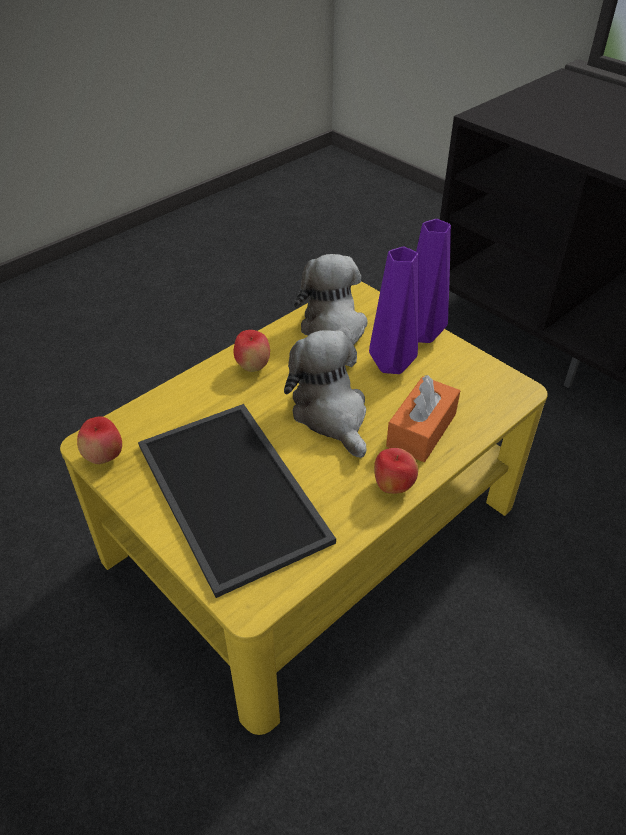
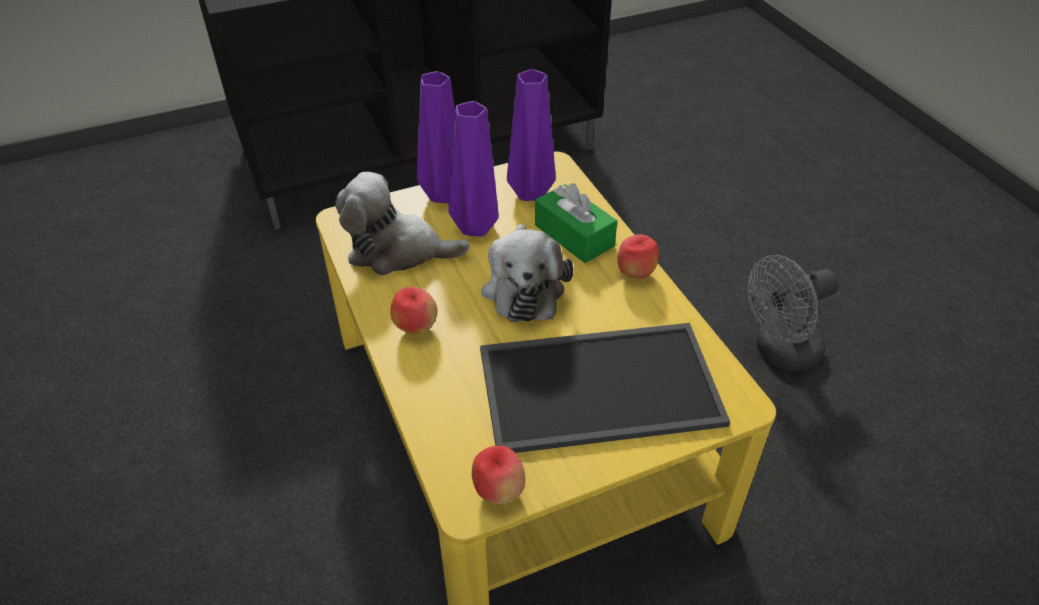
camera: 70 degrees left, 0 degrees up
plush toy [284,330,367,458] -> plush toy turned 90 degrees counterclockwise [481,224,573,322]
orange tissue box [386,375,460,462] -> green tissue box [535,183,617,263]
none -> purple vase [507,69,556,201]
none -> grey fan [748,255,838,371]

